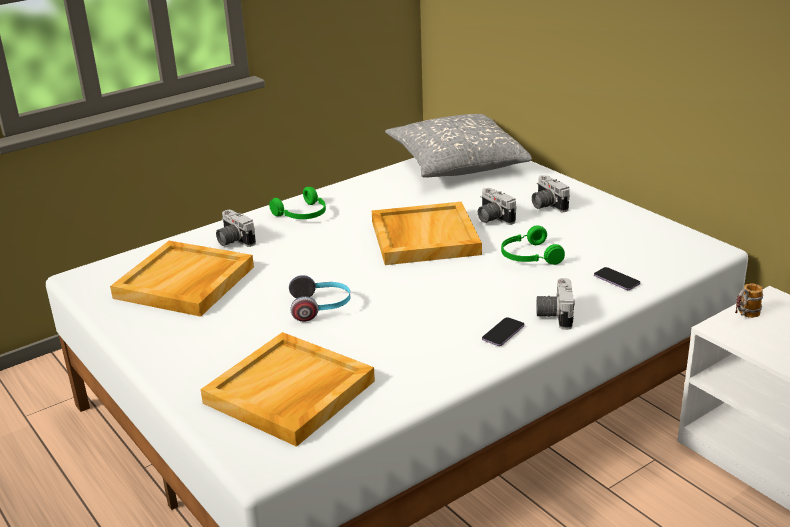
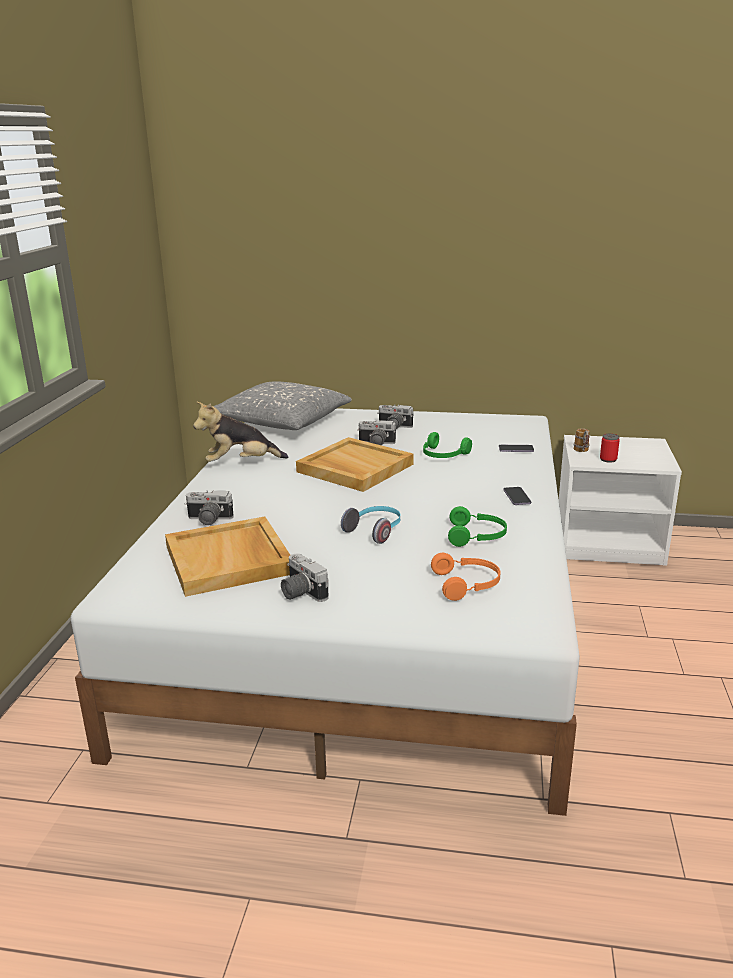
camera: 45 degrees left, 5 degrees down
beige tray [200,332,375,447] -> orange headphones [431,553,500,601]
green headphones [269,187,326,219] -> green headphones moved to [448,506,507,547]
camera [536,278,574,330] -> camera moved to [281,553,329,602]
none -> plush toy [193,401,288,462]
none -> can [600,433,620,463]

